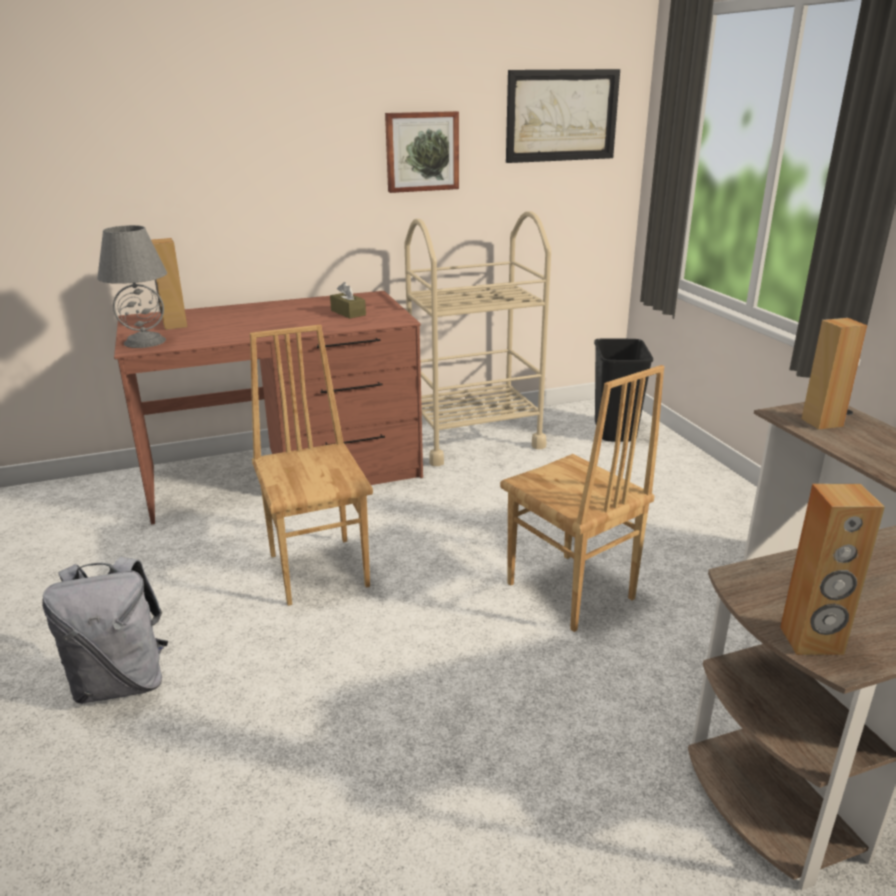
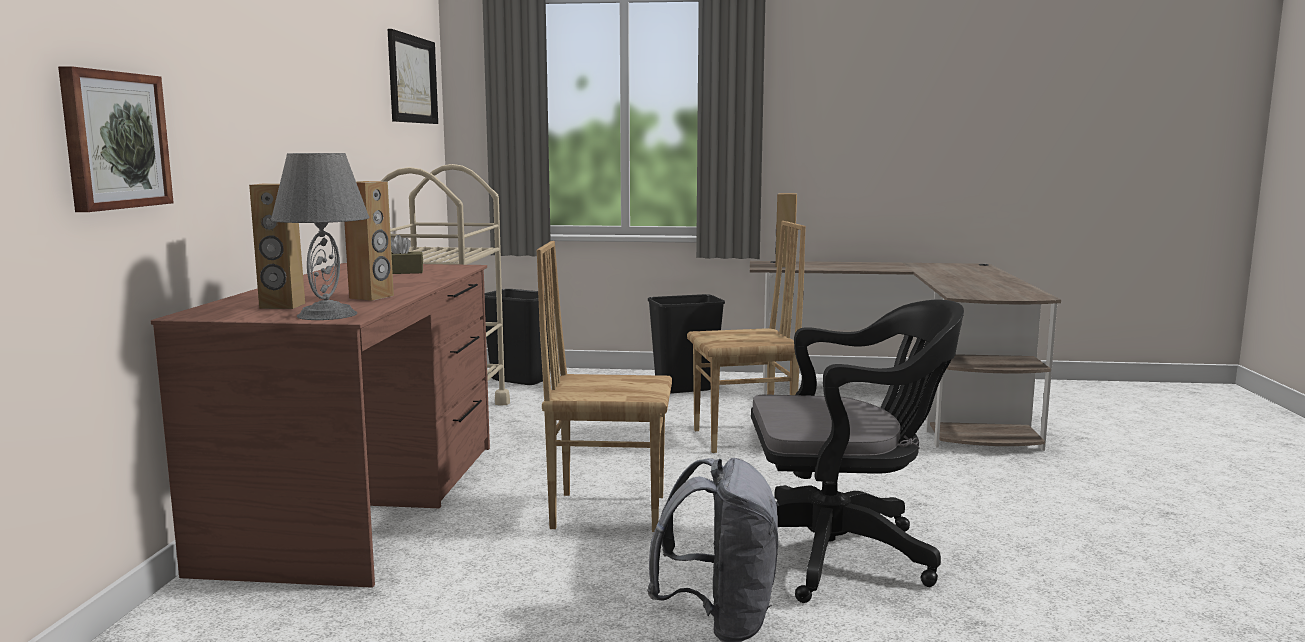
camera: 65 degrees left, 15 degrees down
picture [385,111,459,193] -> picture moved to [58,66,174,212]
brown speaker [780,484,885,655] -> brown speaker moved to [344,181,394,301]
none -> black trash can [648,294,725,393]
none -> black office chair [751,300,964,603]

